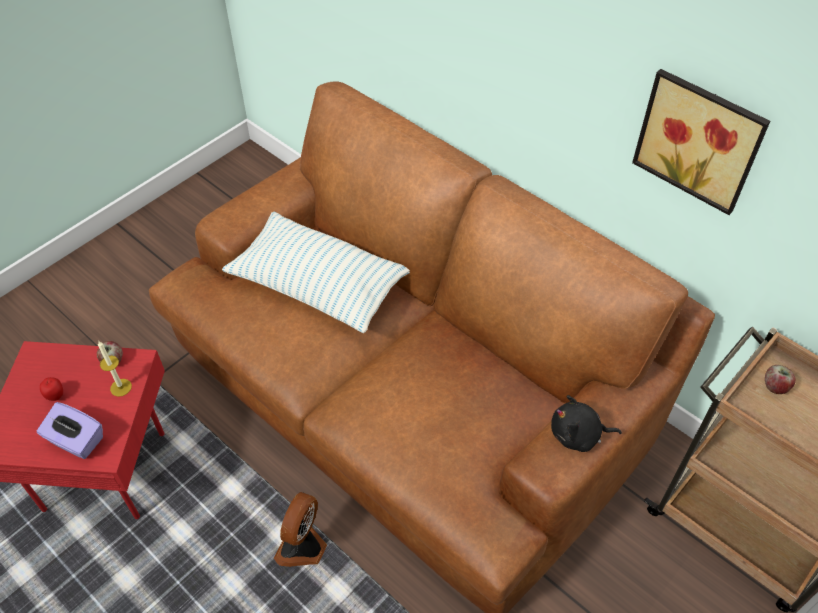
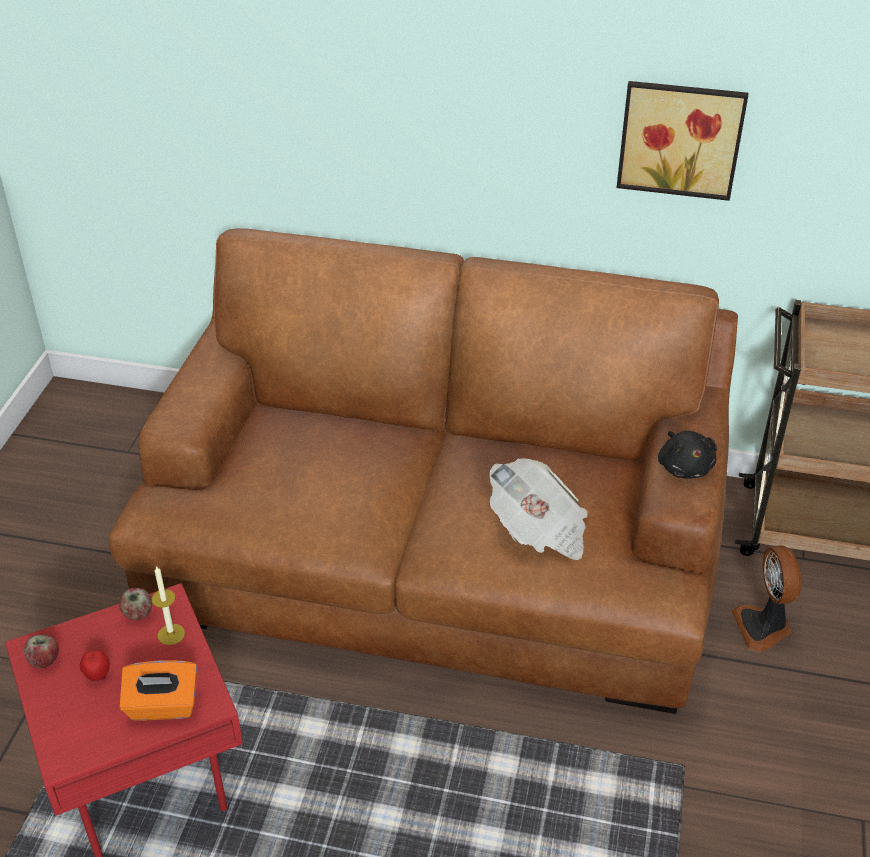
camera: 30 degrees left, 10 degrees down
purple tissue box [37,402,103,459] -> orange tissue box [120,660,198,721]
pillow [222,212,410,333] -> none
fan [274,492,327,567] -> fan moved to [731,545,801,652]
black plush toy [551,395,622,452] -> black plush toy turned 75 degrees counterclockwise [658,431,717,479]
apple [765,365,796,394] -> apple moved to [24,634,59,668]
none -> newspaper [489,458,587,560]

